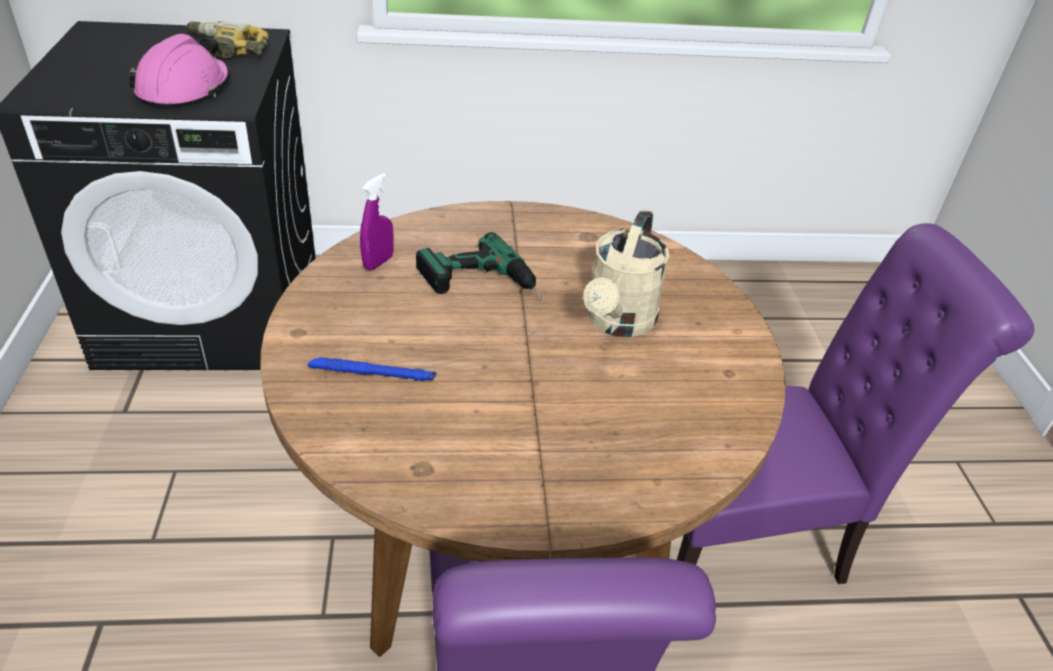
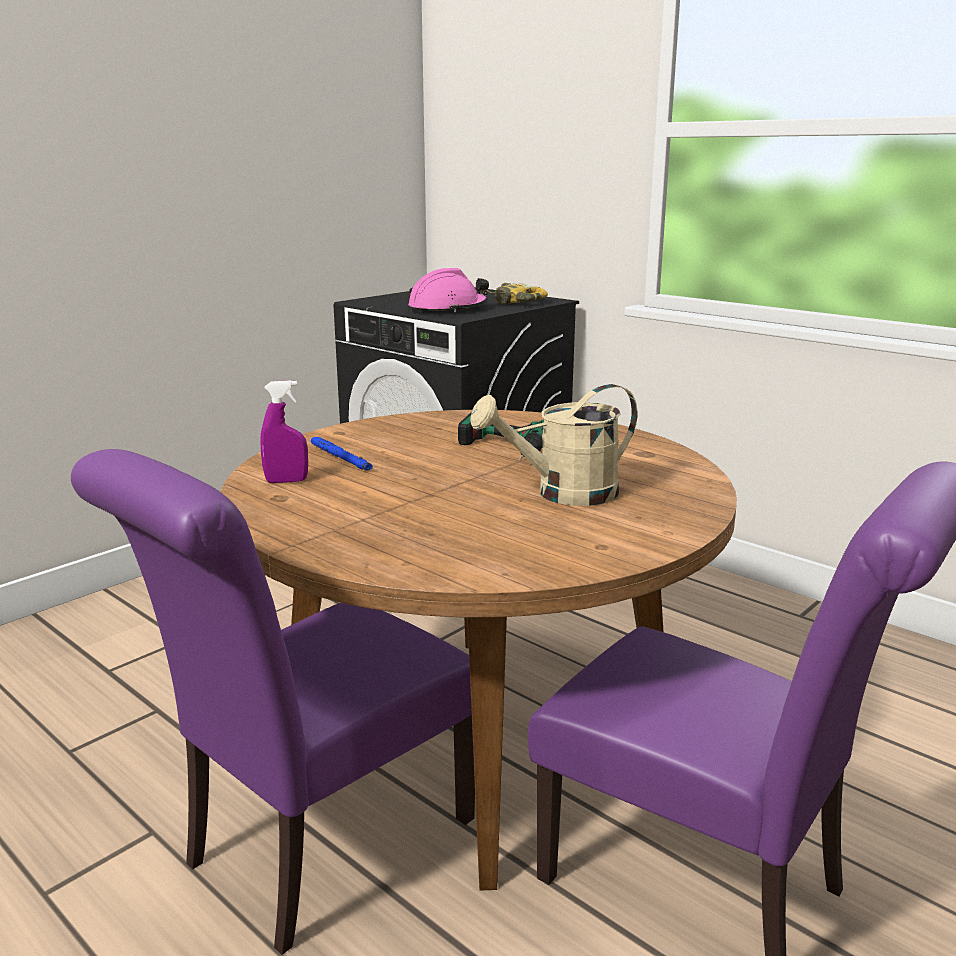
camera: 50 degrees right, 20 degrees down
purple spray bottle [360,173,394,270] -> purple spray bottle moved to [260,380,308,483]

